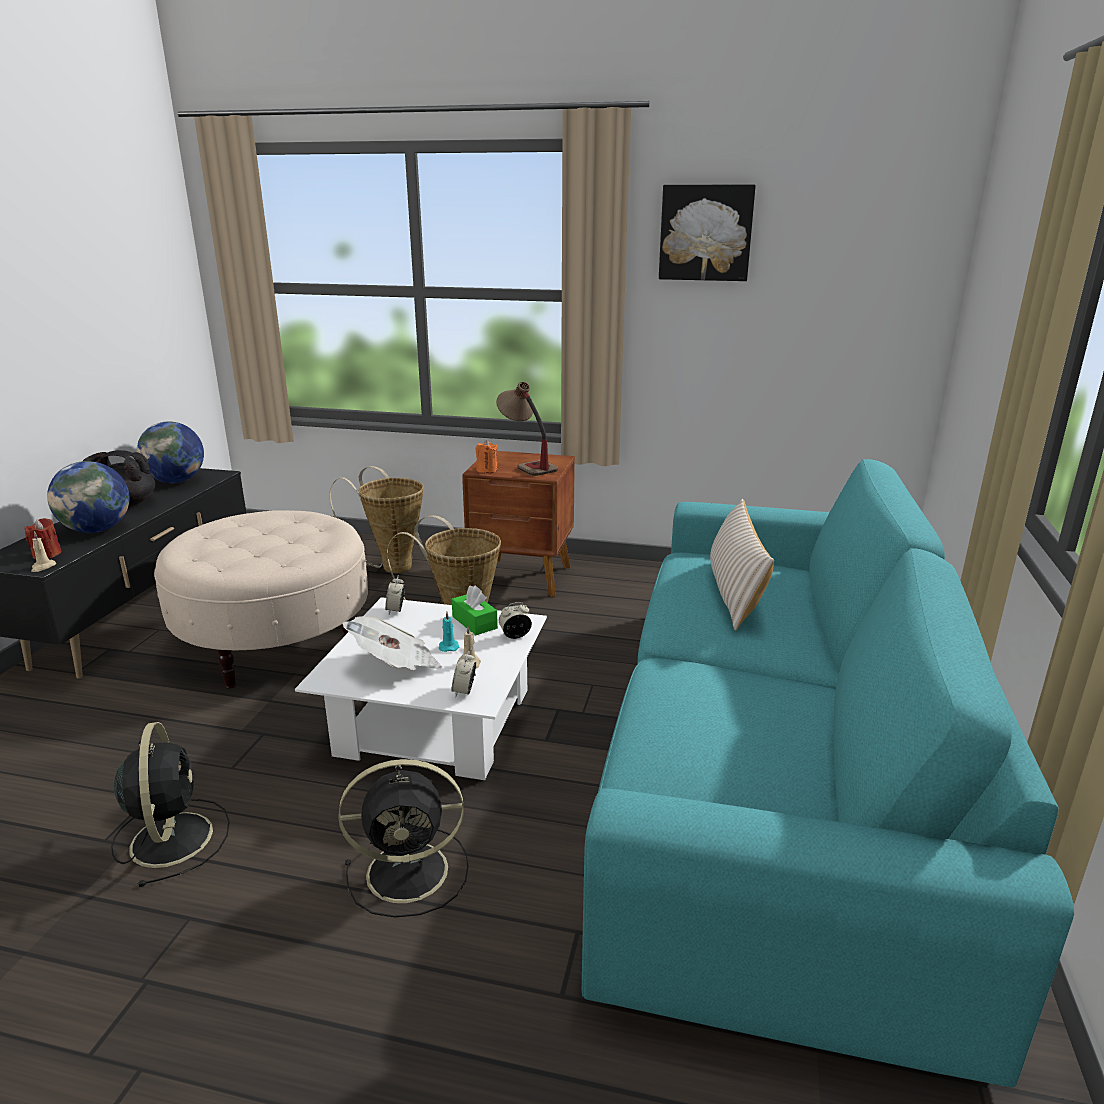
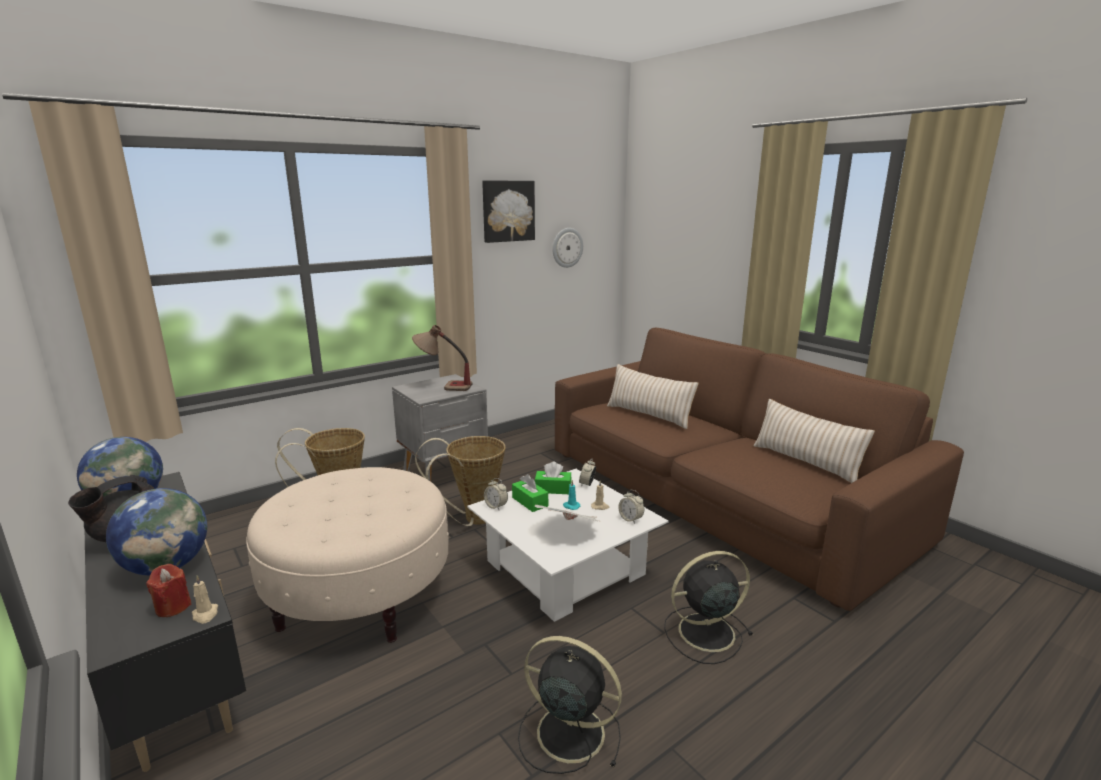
camera: 50 degrees left, 5 degrees down
black fan [338,759,468,917] -> black fan turned 135 degrees counterclockwise [664,551,753,664]
brown nightstand [462,451,575,597] -> grey nightstand [392,374,488,482]
orange candle [475,440,497,473] -> none
turquoise sofa [582,459,1074,1088] -> brown sofa [555,328,964,611]
none -> green tissue box [512,474,548,512]
none -> wall clock [552,228,583,268]
none -> beige pillow [754,399,875,483]

